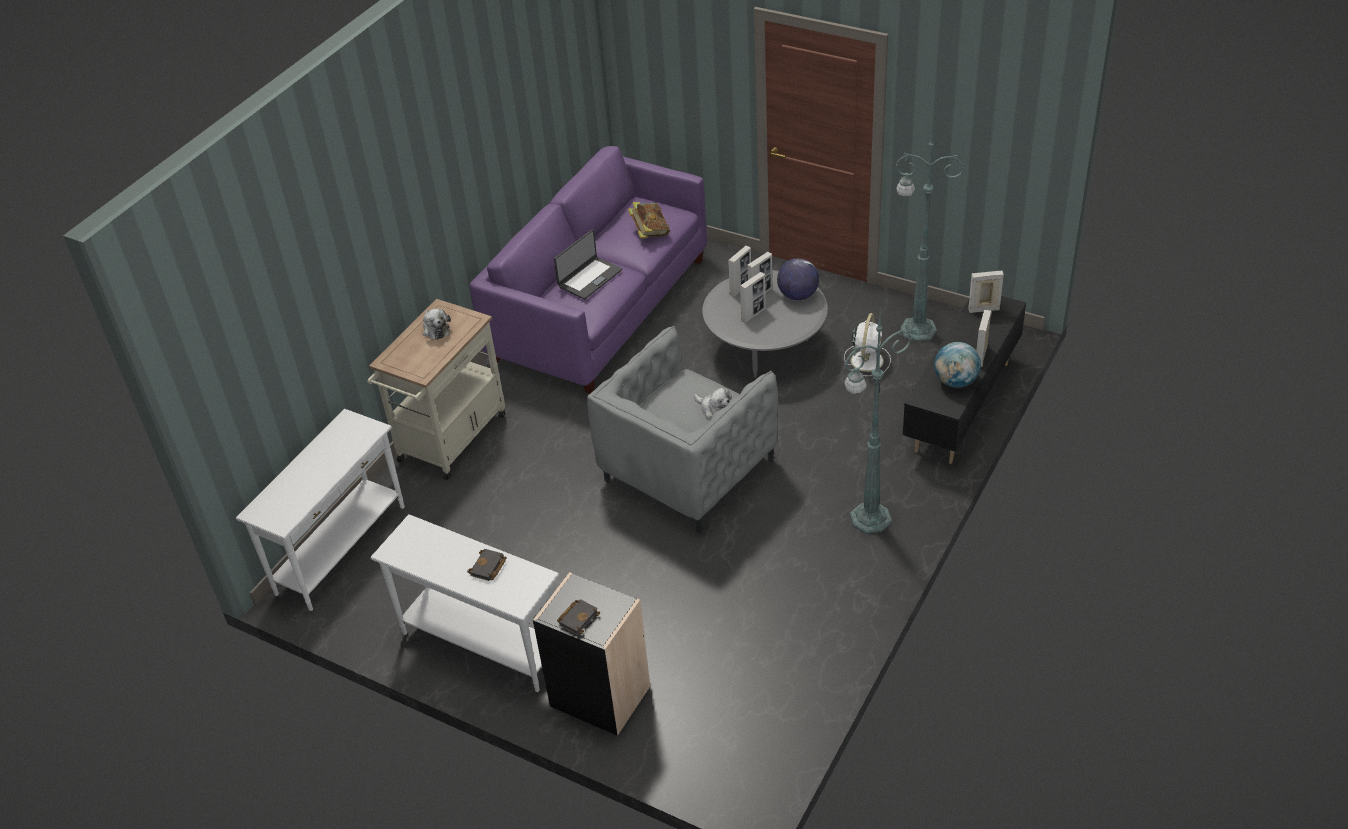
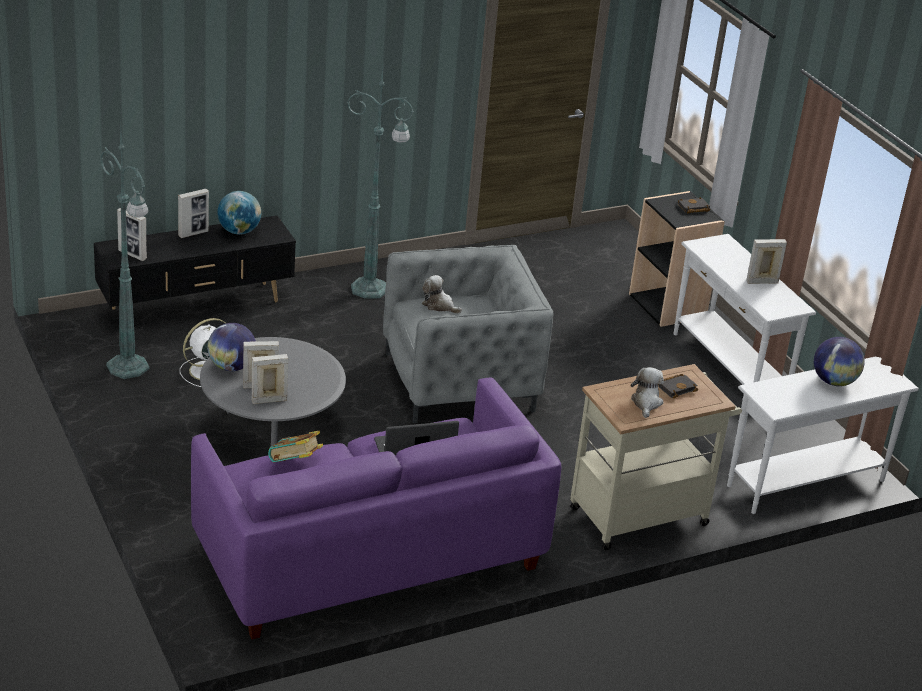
camera: 150 degrees left, 10 degrees down
black book [467,549,507,581] -> black book moved to [659,374,698,398]
plush toy [694,388,732,419] -> plush toy turned 45 degrees counterclockwise [422,275,462,314]
picture frame [740,272,766,323] -> picture frame moved to [746,239,787,284]
none -> globe [814,337,865,386]

